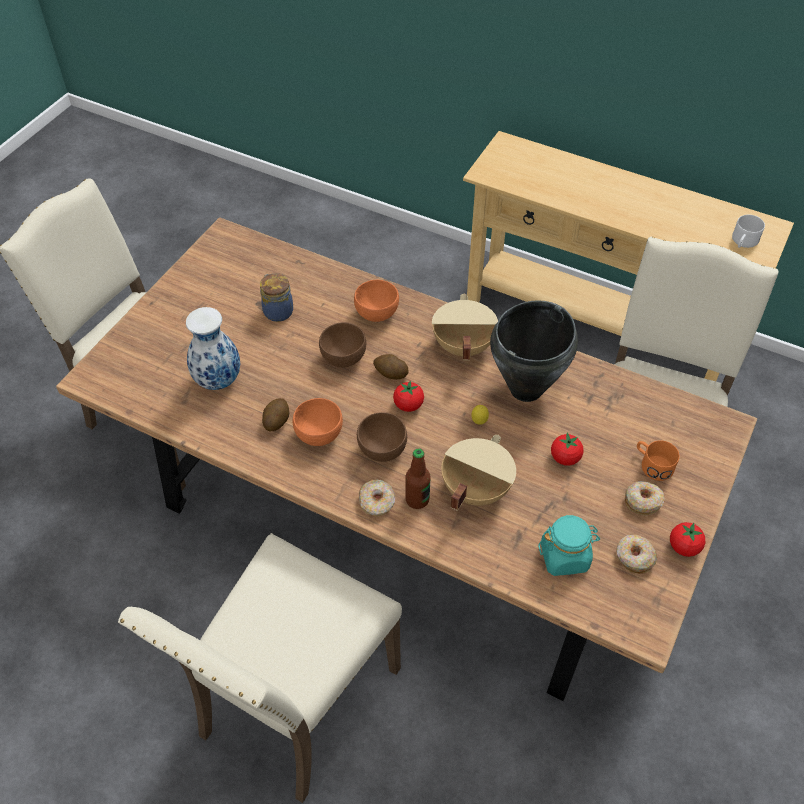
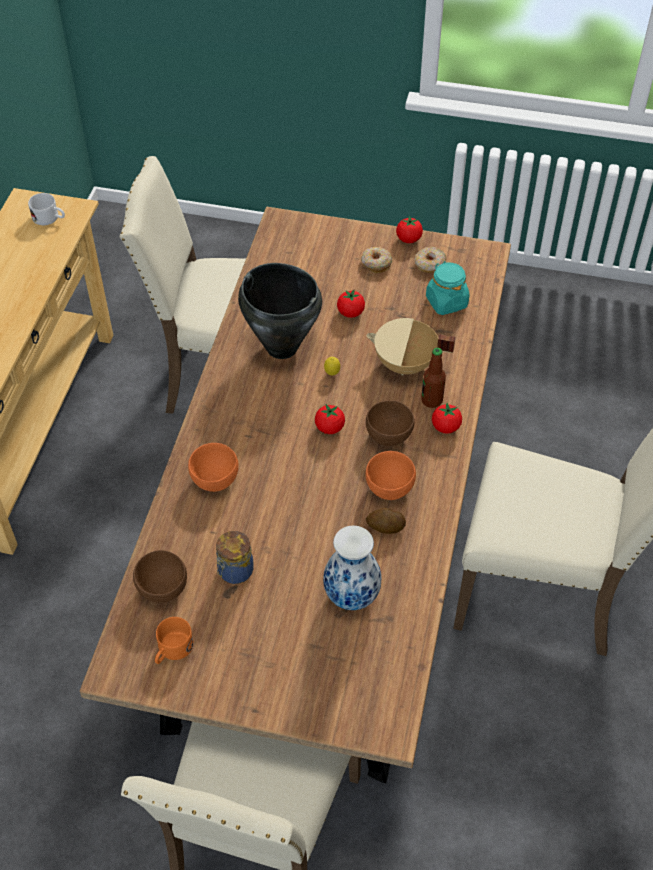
camera: 105 degrees left, 0 degrees up
brown bowl [319,322,366,368] -> brown bowl moved to [133,550,187,603]
donut [359,479,395,516] -> tomato [432,403,462,434]
potato [373,354,408,380] -> none
beige cooking pot [432,294,498,360] -> none
orange mug [637,440,680,481] -> orange mug moved to [155,617,193,664]

